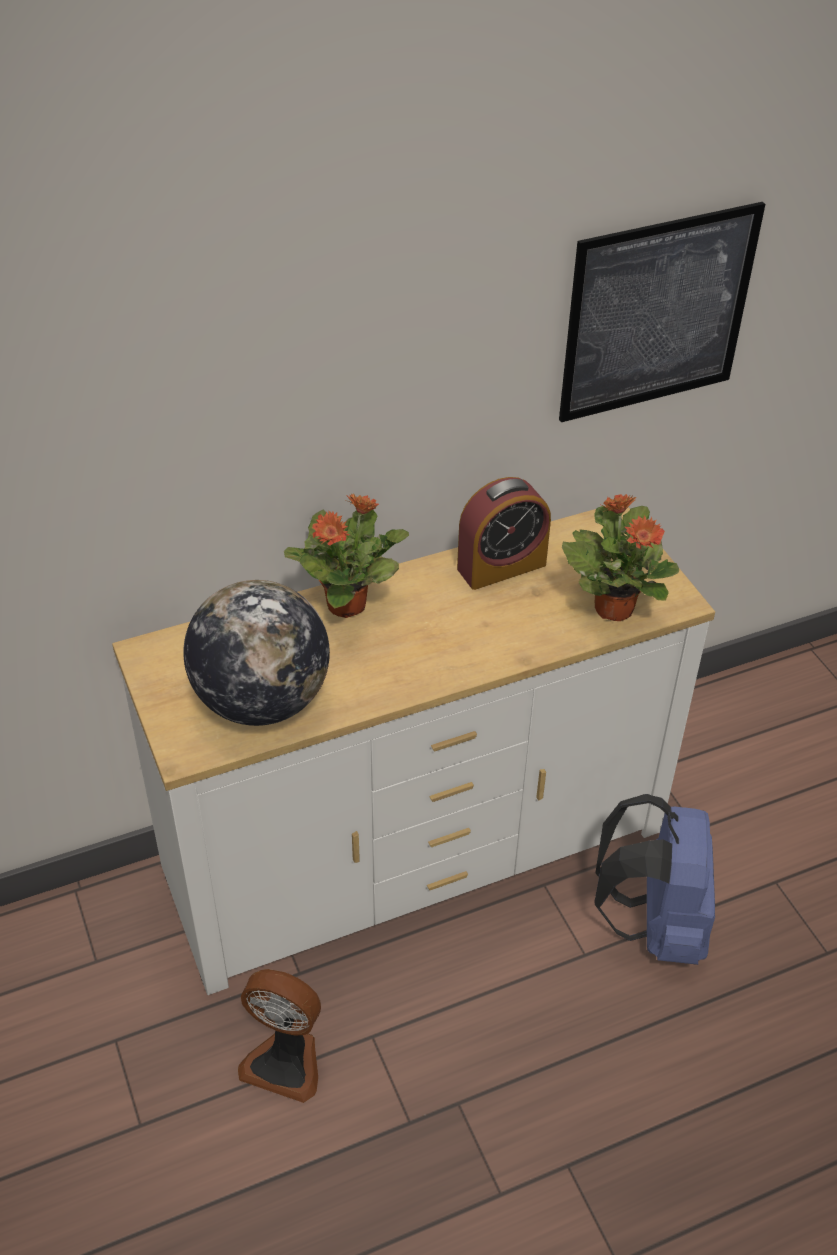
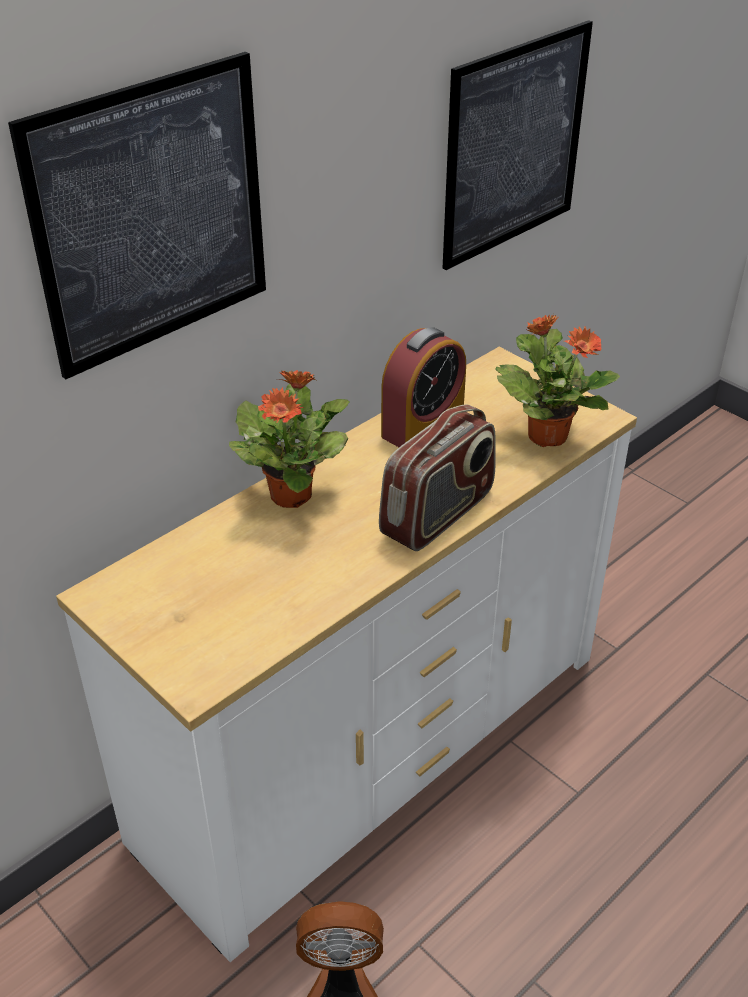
camera: 20 degrees left, 5 degrees down
globe [183,580,330,726] -> none
blue backpack [594,794,715,965] -> none
none -> picture [8,52,266,379]
none -> radio [379,405,495,551]

